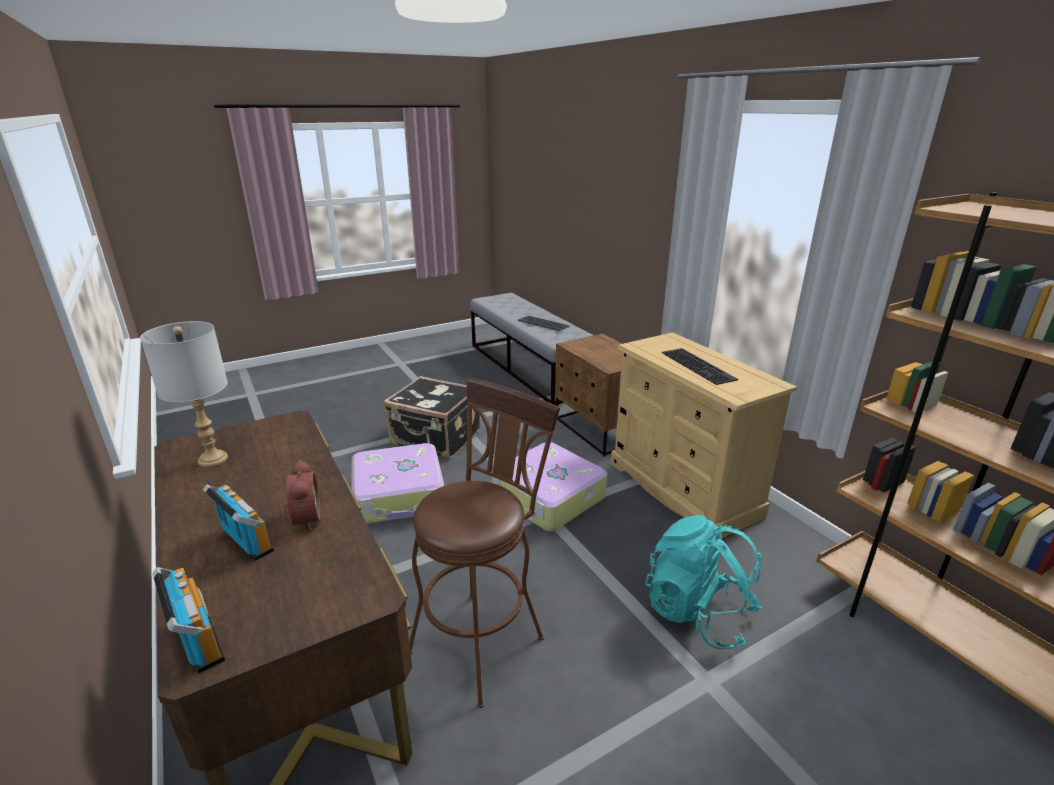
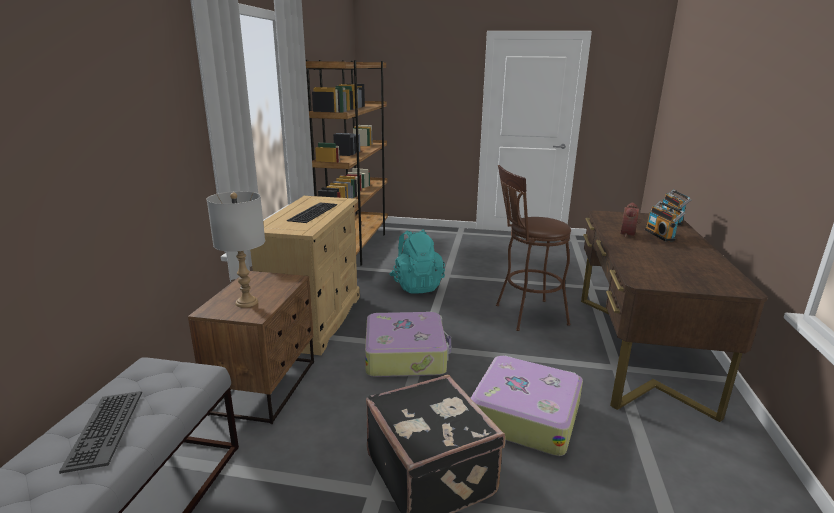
camera: 140 degrees left, 5 degrees down
grey table lamp [140,321,228,467] -> grey table lamp moved to [207,191,265,308]

